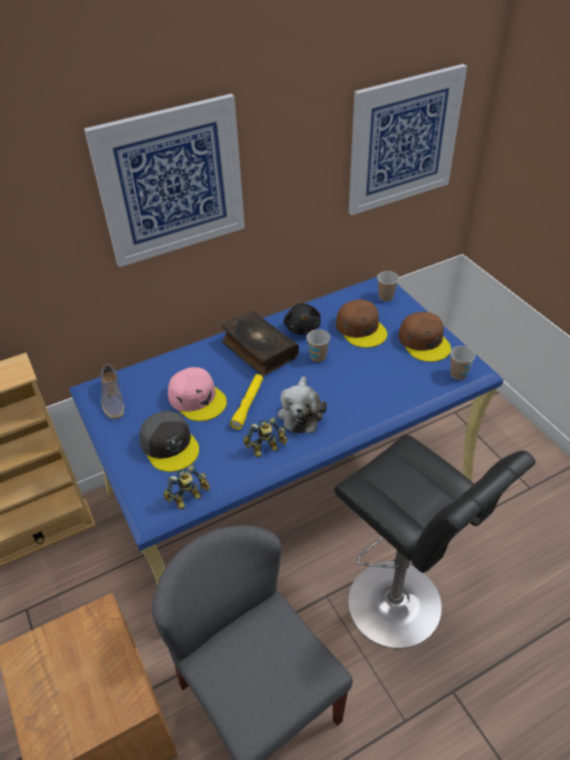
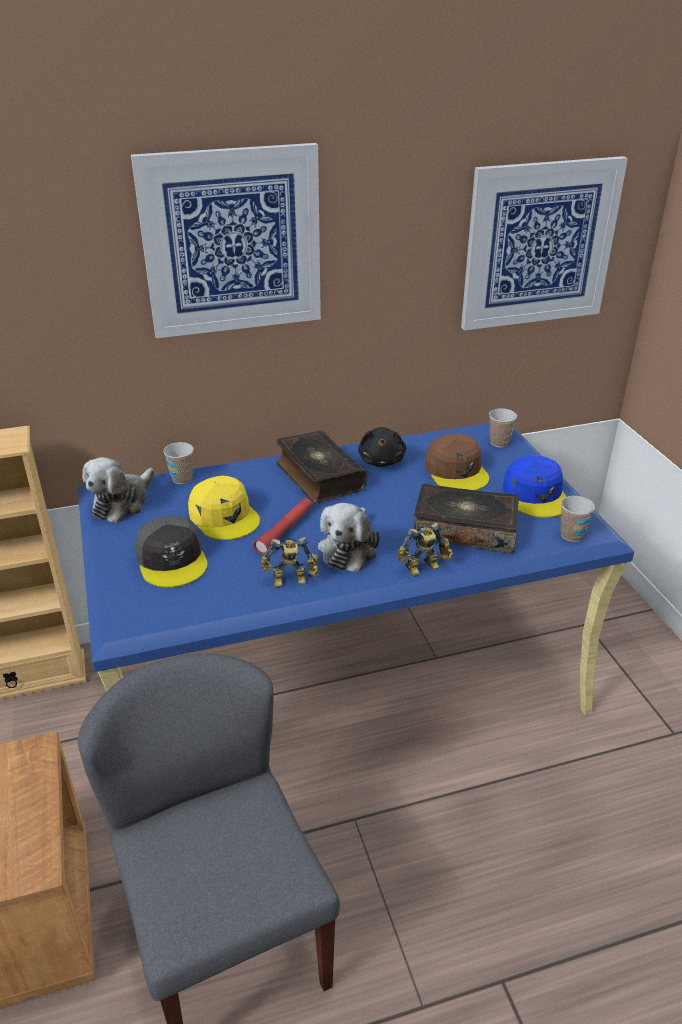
camera: 10 degrees right, 10 degrees down
shoe [100,364,124,419] -> plush toy [82,457,154,523]
toy robot [163,464,210,510] -> toy robot moved to [397,522,453,577]
pink cap [168,367,227,421] -> yellow cap [188,476,260,540]
yellow flashlight [230,374,263,429] -> red flashlight [253,498,313,555]
cup [307,329,330,362] -> cup moved to [163,442,194,484]
black stool [334,435,536,649] -> none
brown cap [398,312,451,362] -> blue cap [503,456,567,518]
none -> book [413,484,519,553]

